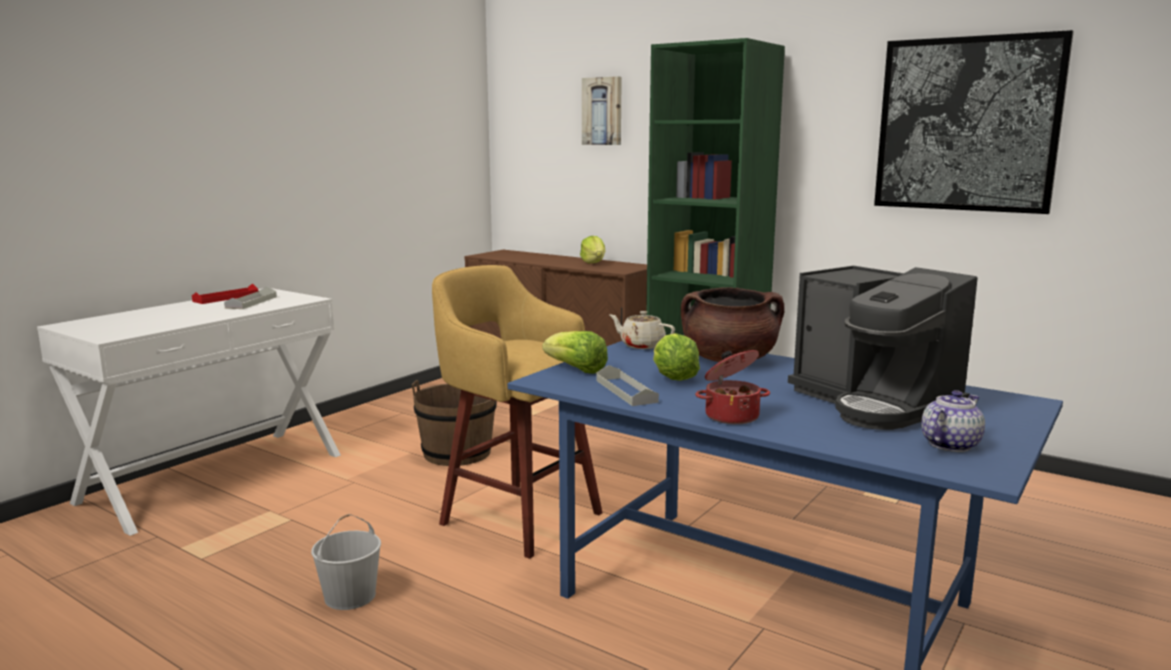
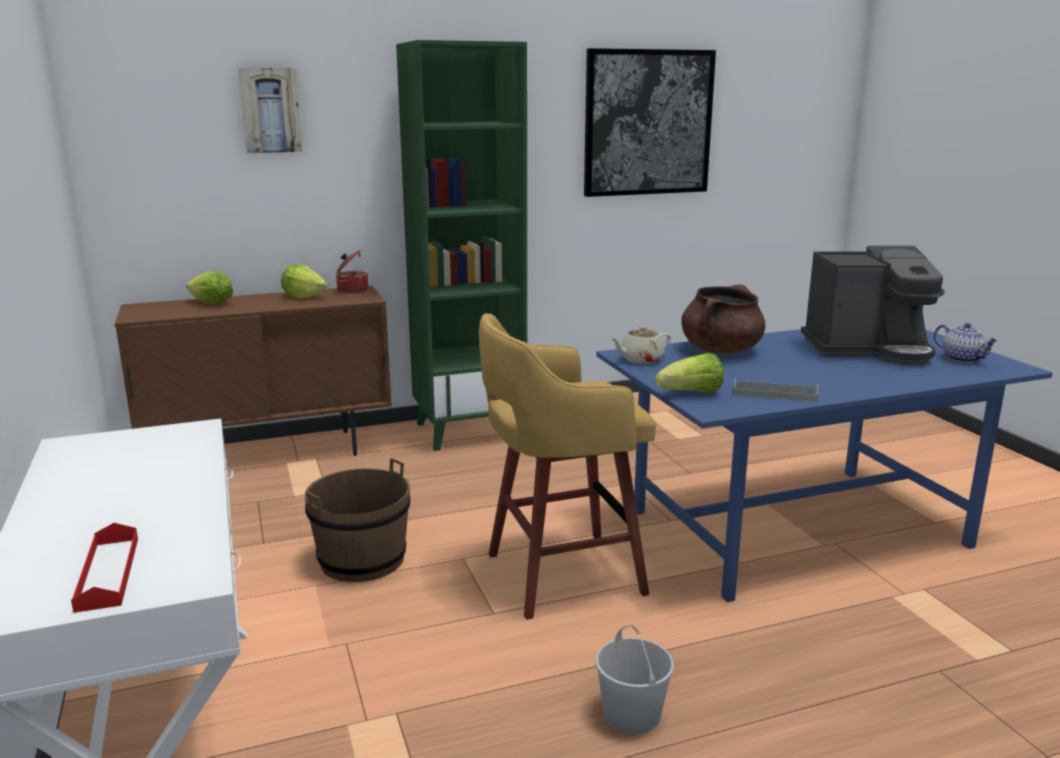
camera: 55 degrees left, 5 degrees up
red tray [192,284,258,304] -> red tray moved to [71,523,138,613]
grey tray [224,287,277,309] -> none
lettuce [653,333,700,381] -> lettuce moved to [186,271,233,303]
cooking pot [695,350,770,424] -> cooking pot moved to [335,249,368,294]
teapot [921,390,985,452] -> teapot turned 150 degrees clockwise [934,323,999,363]

